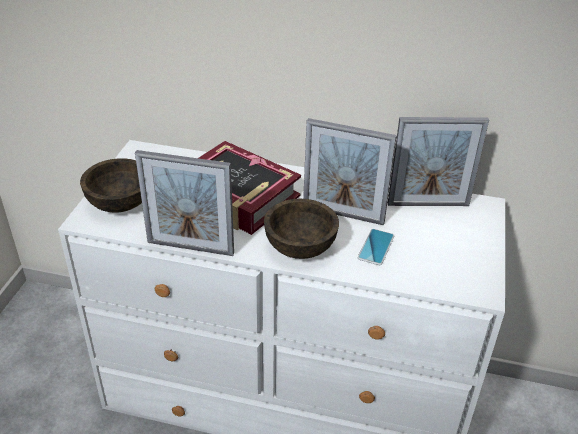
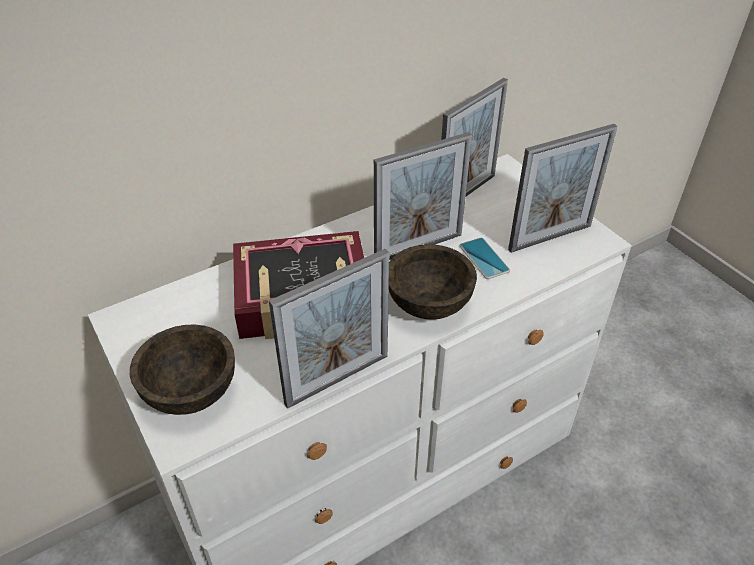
camera: 45 degrees left, 5 degrees up
none -> picture frame [508,124,618,253]

